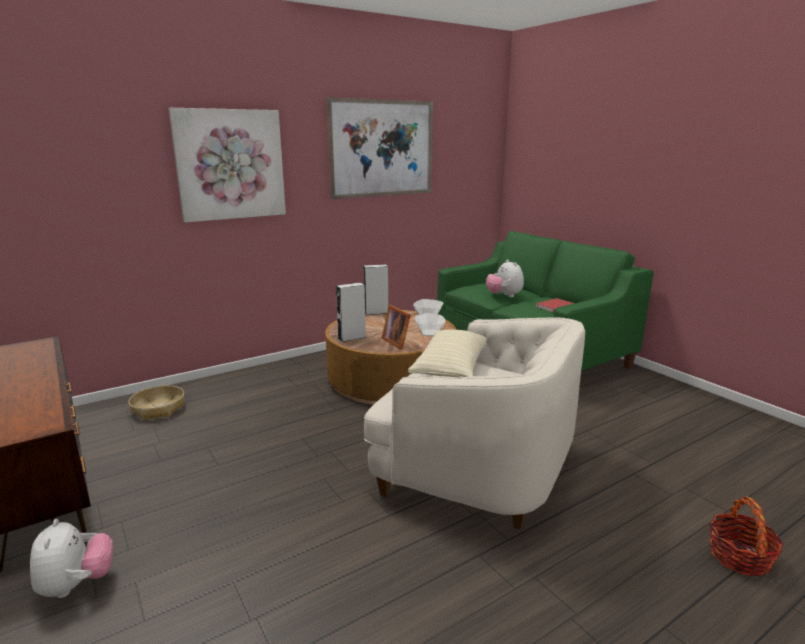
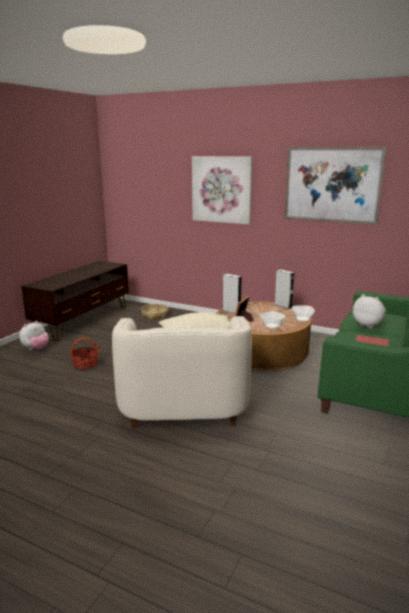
camera: 60 degrees right, 0 degrees up
plush toy [486,260,524,297] -> plush toy turned 90 degrees clockwise [353,294,386,329]
basket [709,496,784,577] -> basket moved to [70,337,99,369]

